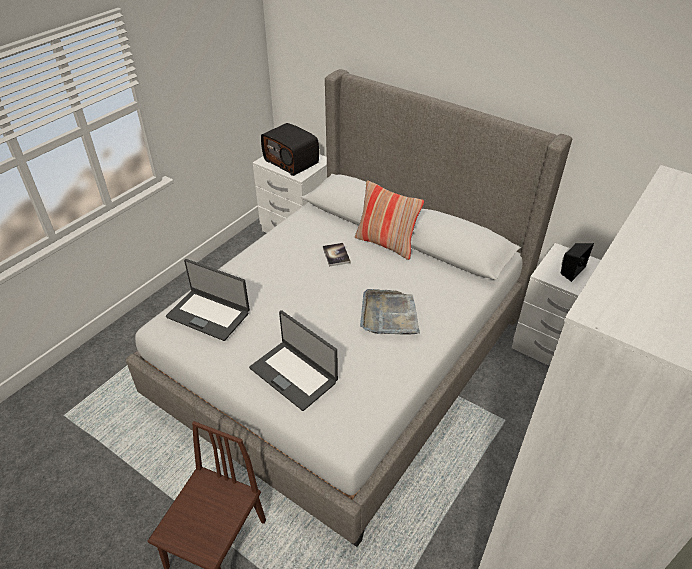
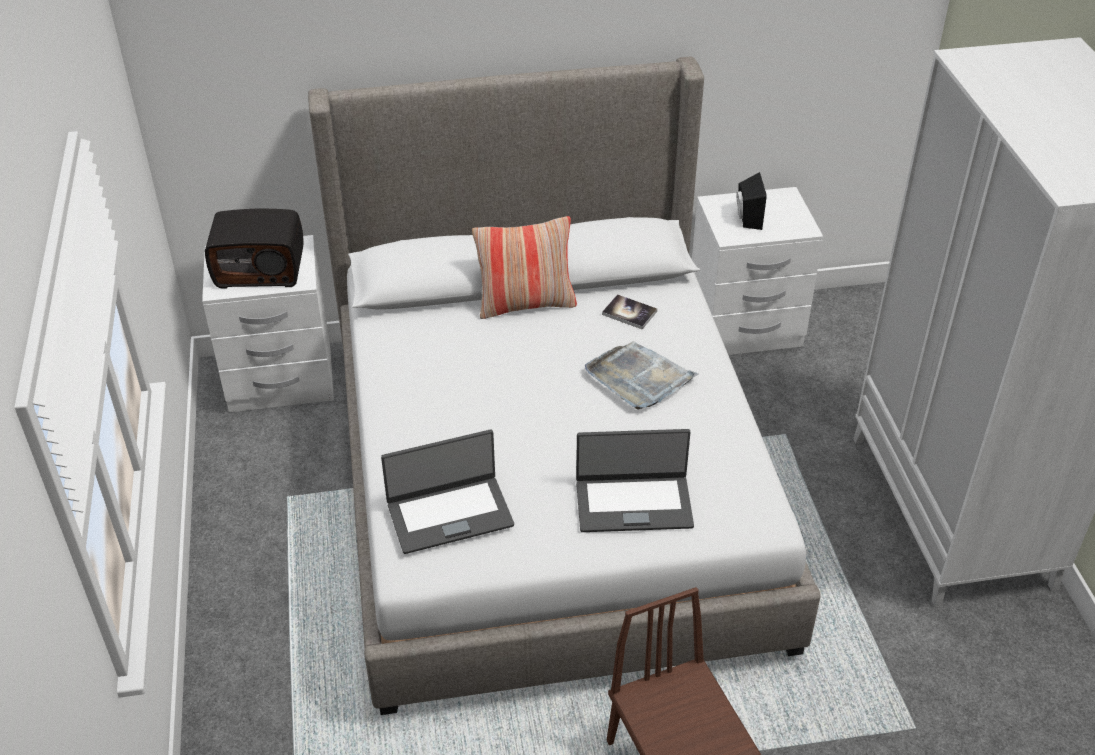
camera: 45 degrees left, 0 degrees up
book [323,243,350,267] -> book moved to [602,294,657,330]

